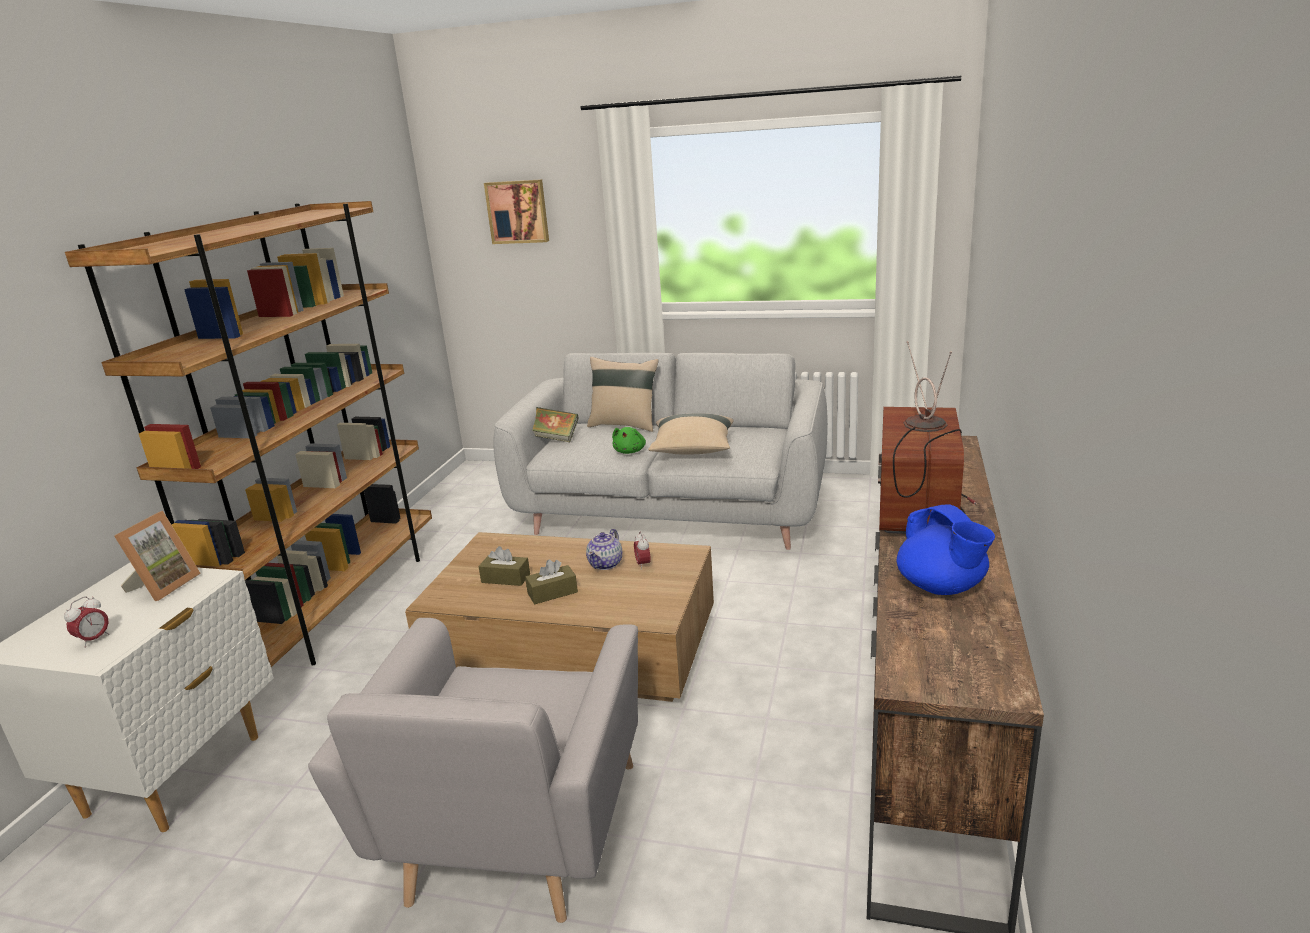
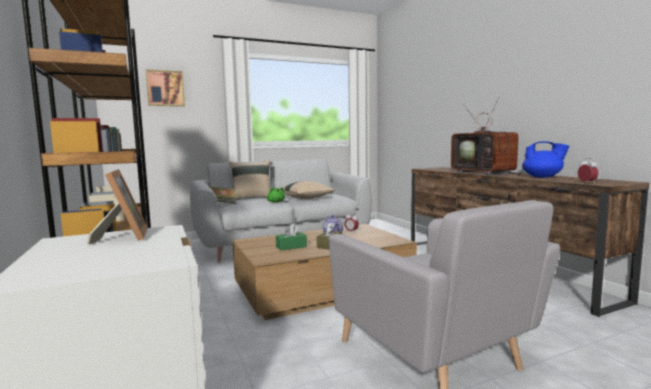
camera: 40 degrees left, 15 degrees down
alarm clock [64,596,109,648] -> alarm clock moved to [578,158,599,184]
brown tissue box [478,546,530,586] -> green tissue box [276,224,307,251]

